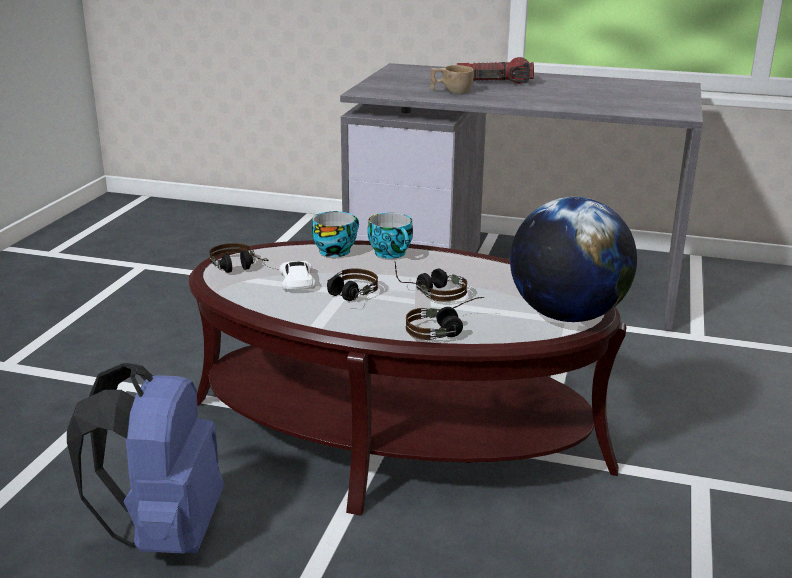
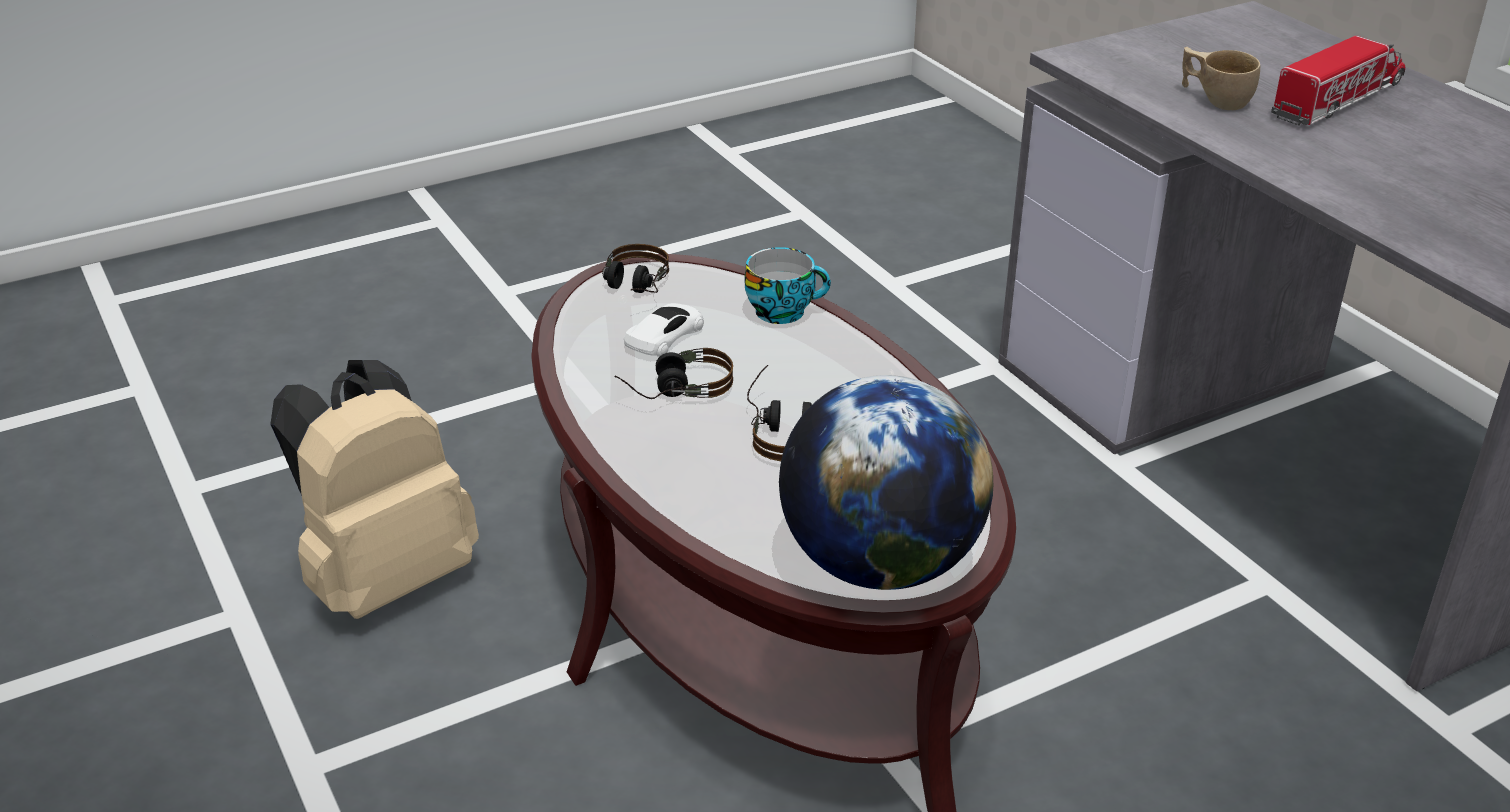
camera: 45 degrees right, 10 degrees up
blue backpack [67,363,224,554] -> beige backpack [270,360,479,619]
cup [367,213,413,259] -> none
headphones [406,297,484,340] -> none
flashlight [457,57,534,84] -> toy truck [1271,36,1406,125]

